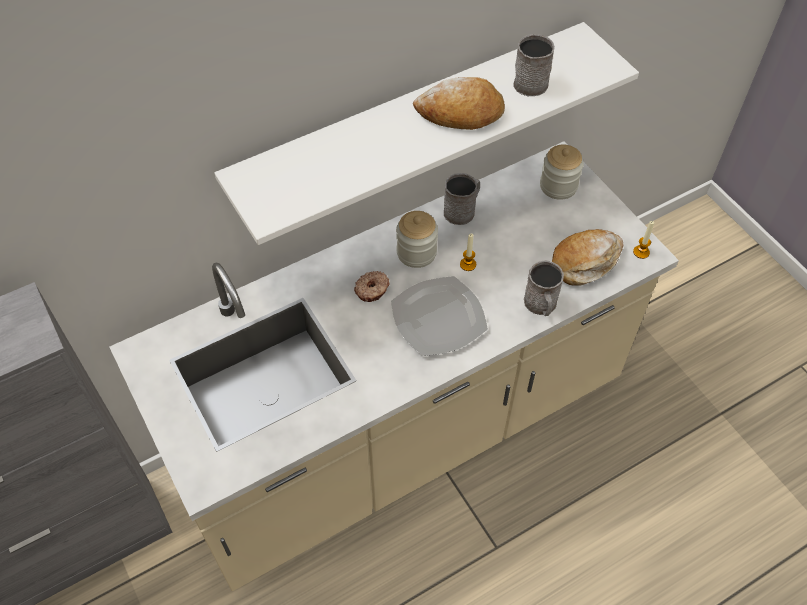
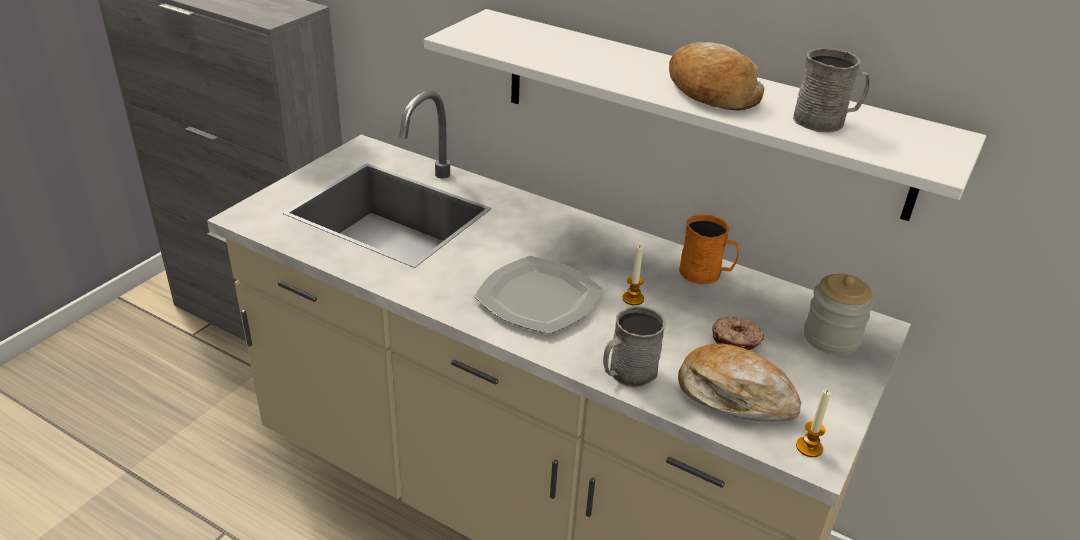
camera: 60 degrees right, 20 degrees down
donut [354,271,389,302] -> donut moved to [712,316,764,350]
jar [396,211,438,268] -> none
grey mug [444,173,480,225] -> orange mug [679,214,740,284]

